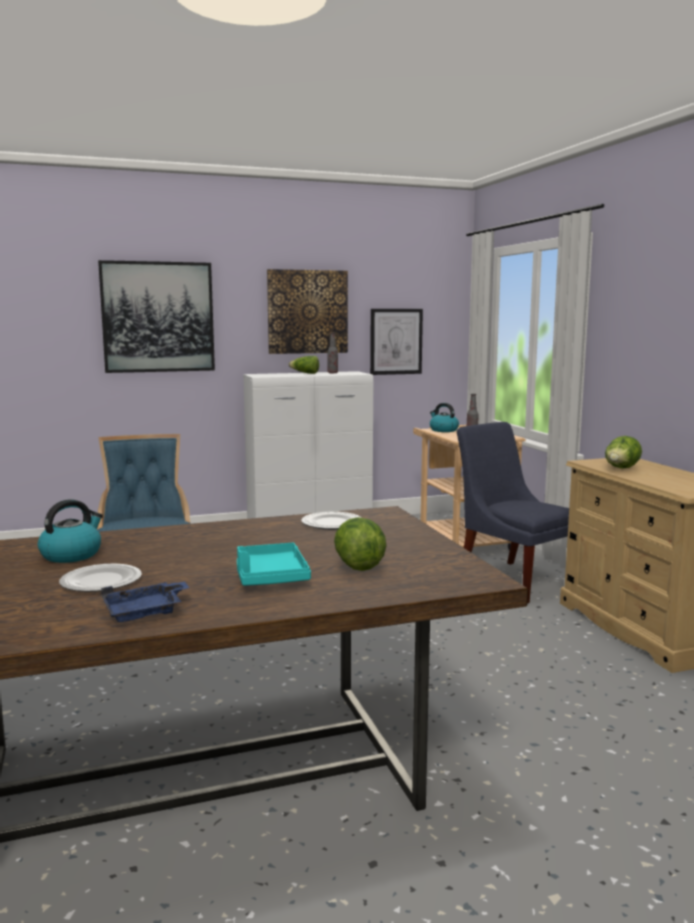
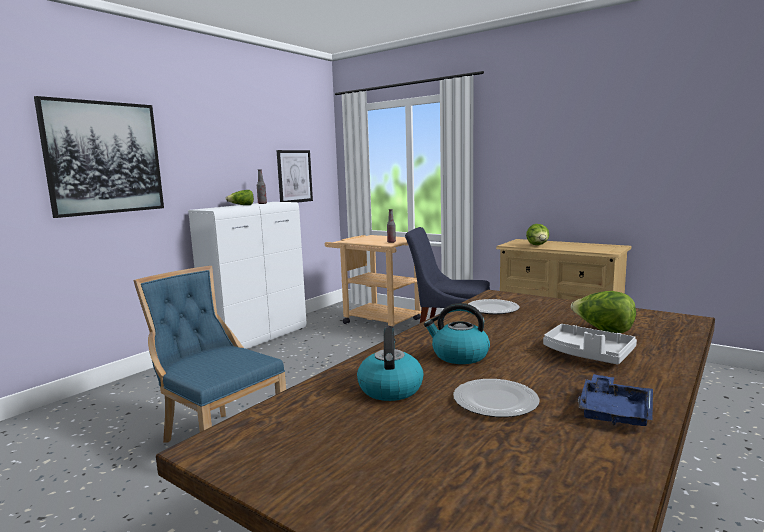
camera: 35 degrees left, 0 degrees up
turquoise tray [237,543,311,586] -> grey tray [543,324,637,364]
picture [267,269,348,354] -> none
kettle [430,403,459,432] -> kettle moved to [424,303,490,364]

